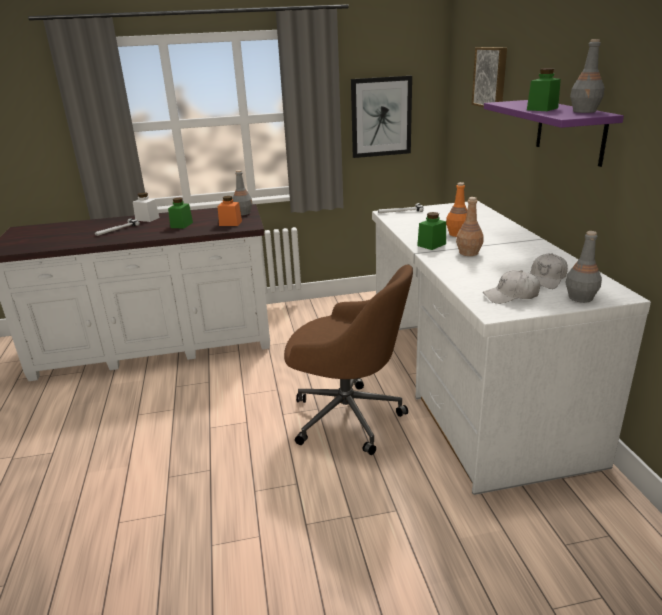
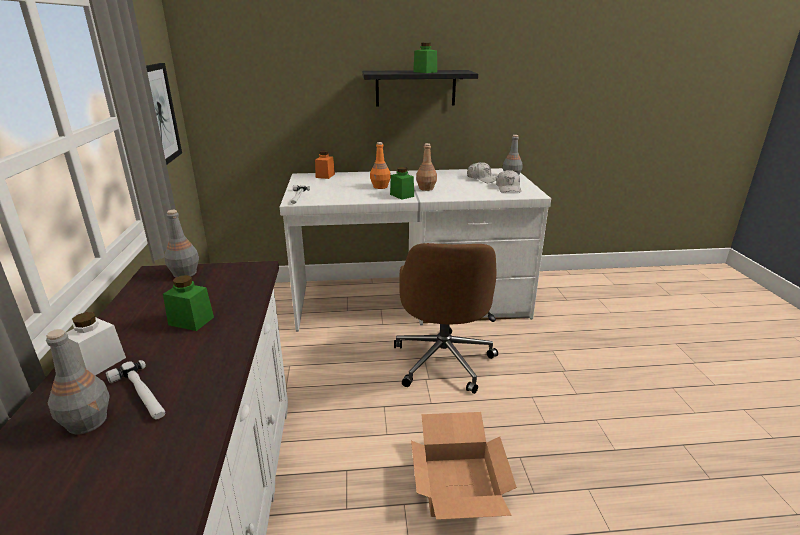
camera: 85 degrees left, 0 degrees up
orange jar [217,196,242,226] -> orange jar moved to [315,151,335,179]
brown office chair [284,265,413,455] -> brown office chair turned 150 degrees clockwise [394,243,498,394]
picture [472,47,507,107] -> none
purple shelf [484,100,624,167] -> black shelf [363,70,478,107]
grey bottle [570,39,605,113] -> grey bottle moved to [46,329,110,434]
none -> cardboard box [411,412,517,520]

